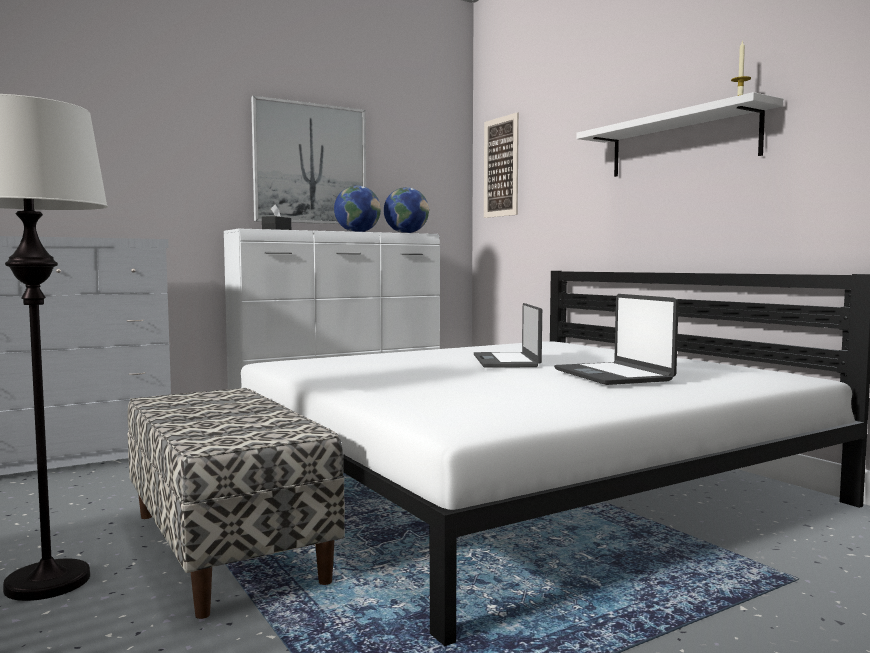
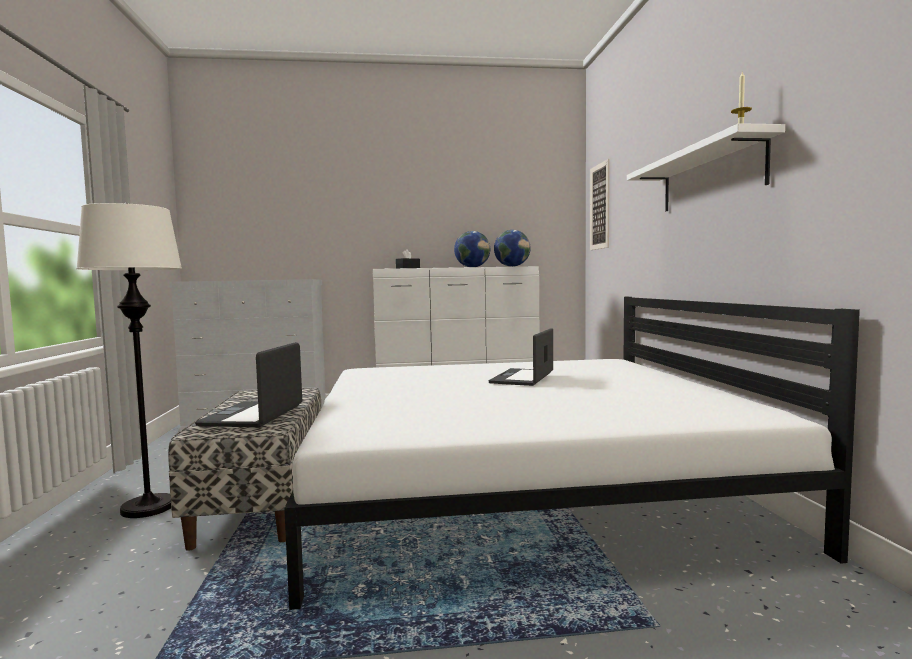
camera: 25 degrees right, 0 degrees up
picture [251,96,366,224] -> none
laptop [554,294,679,385] -> laptop moved to [195,342,303,427]

